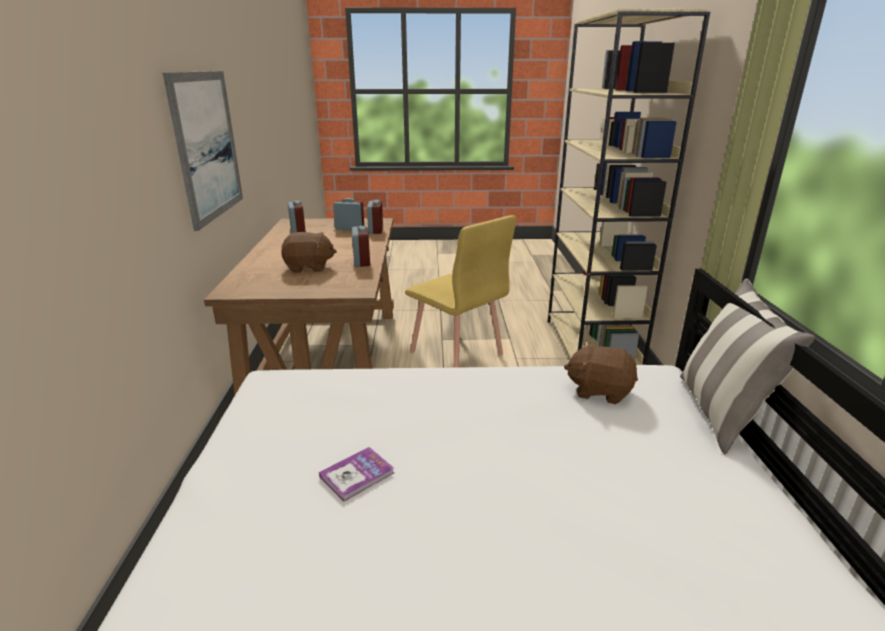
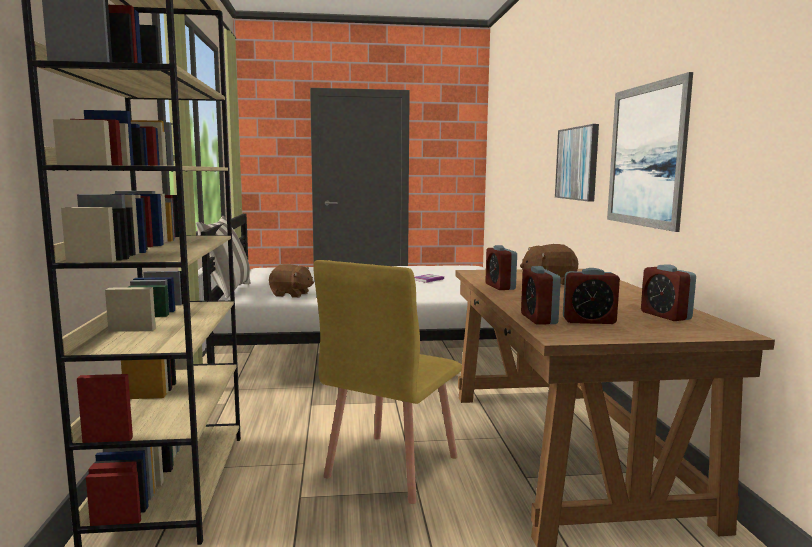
camera: 175 degrees right, 15 degrees down
yellow chair [405,215,516,368] -> yellow chair turned 105 degrees counterclockwise [313,260,462,504]
none -> picture [555,124,599,202]

